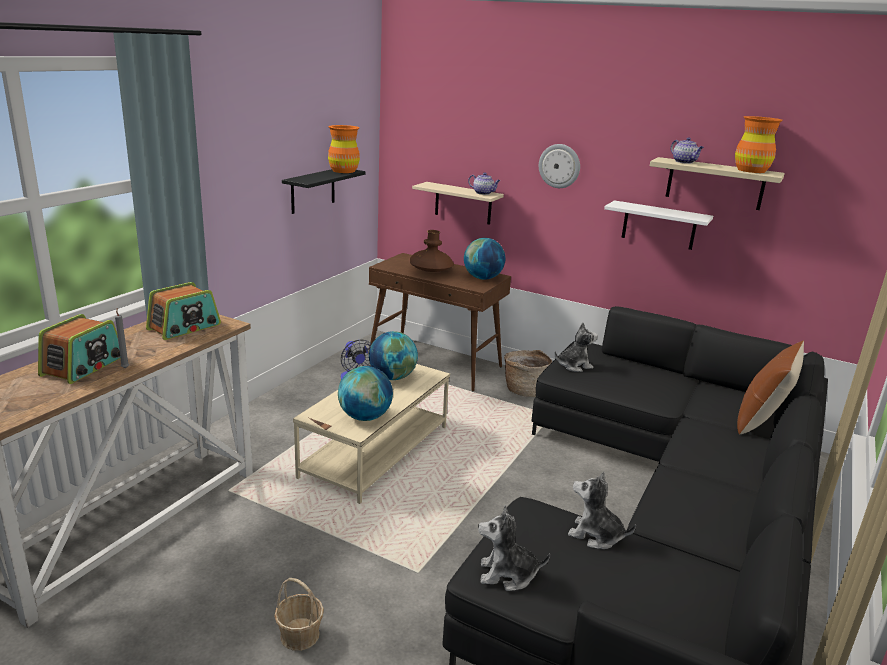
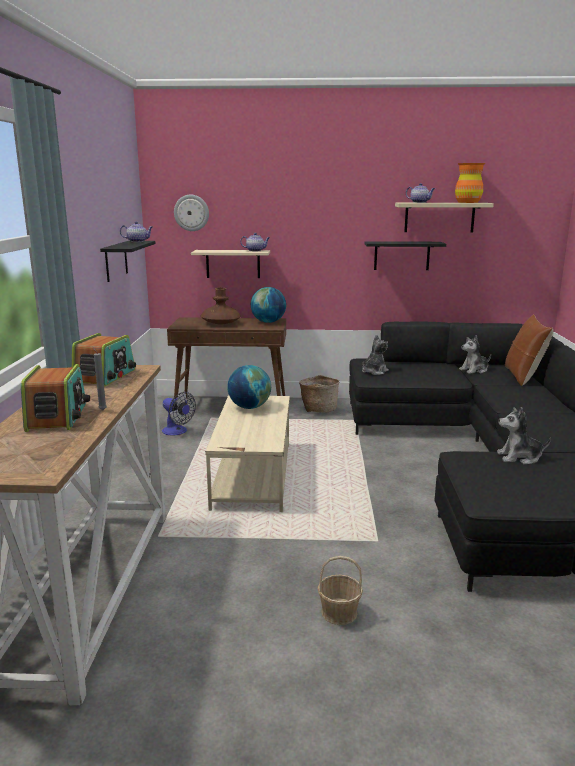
camera: 25 degrees left, 5 degrees down
orange vase [328,125,360,173] -> teapot [120,221,153,242]
globe [338,366,393,421] -> none
plush toy [478,505,550,591] -> plush toy moved to [459,335,491,374]
wall clock [539,144,580,188] -> wall clock moved to [174,195,209,231]
white shelf [604,200,713,250] -> black shelf [365,241,446,270]

